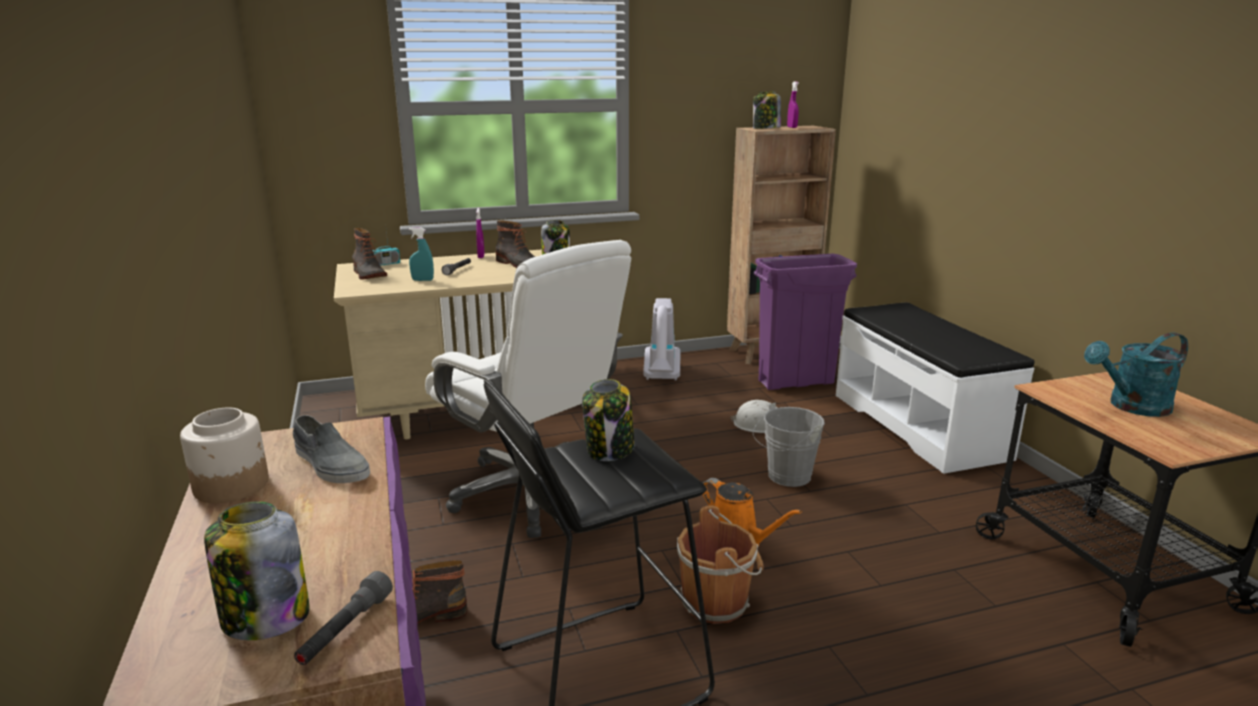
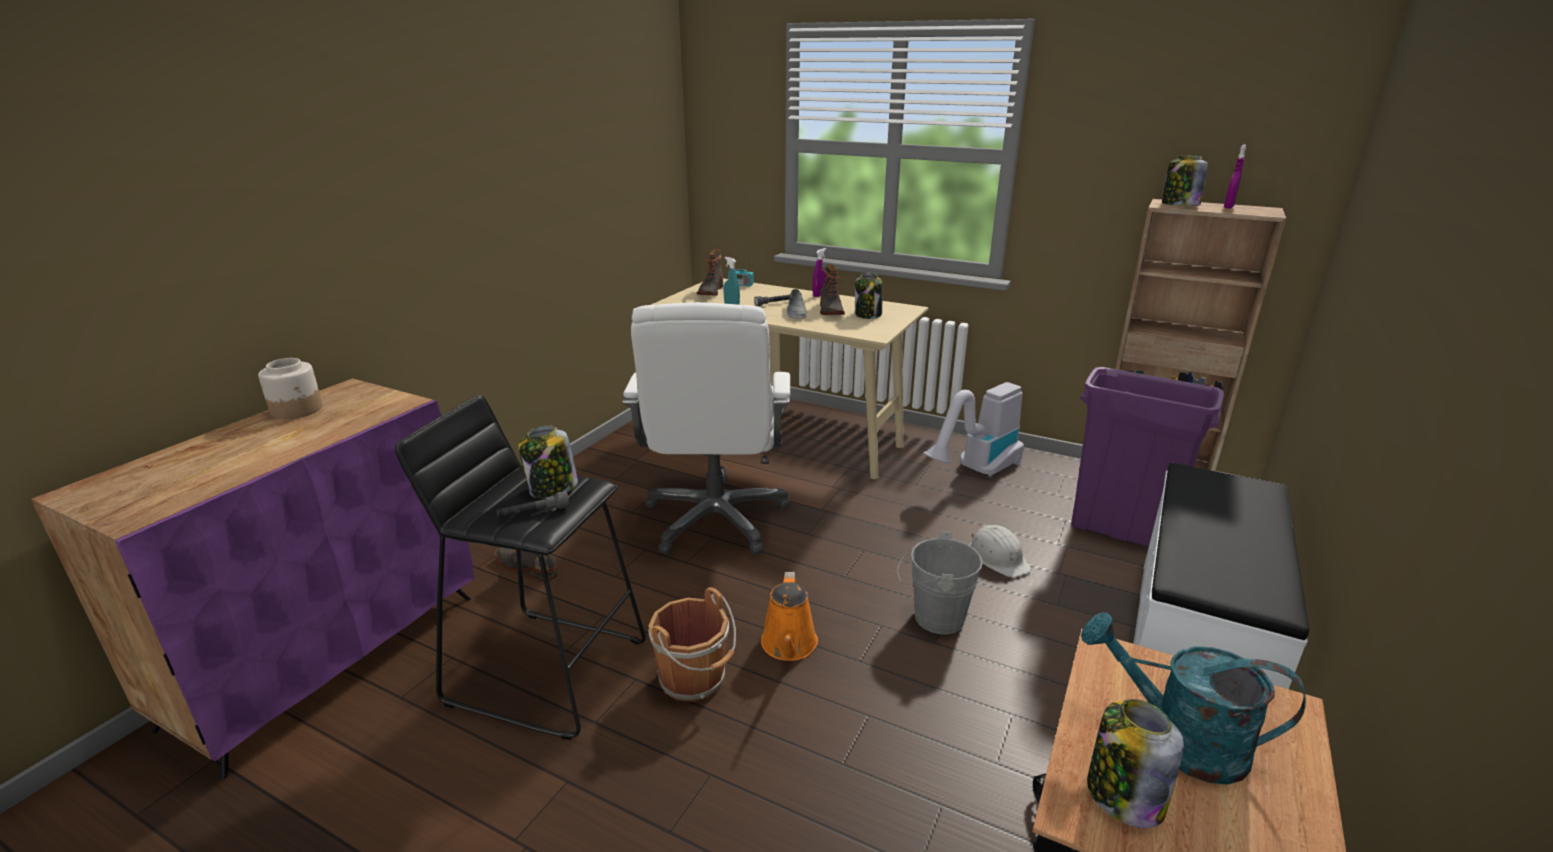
camera: 45 degrees right, 5 degrees up
jar [204,501,310,640] -> jar moved to [1087,699,1184,828]
grey shoe [293,415,370,483] -> grey shoe moved to [787,289,806,319]
grey flashlight [294,571,393,665] -> grey flashlight moved to [497,491,569,518]

